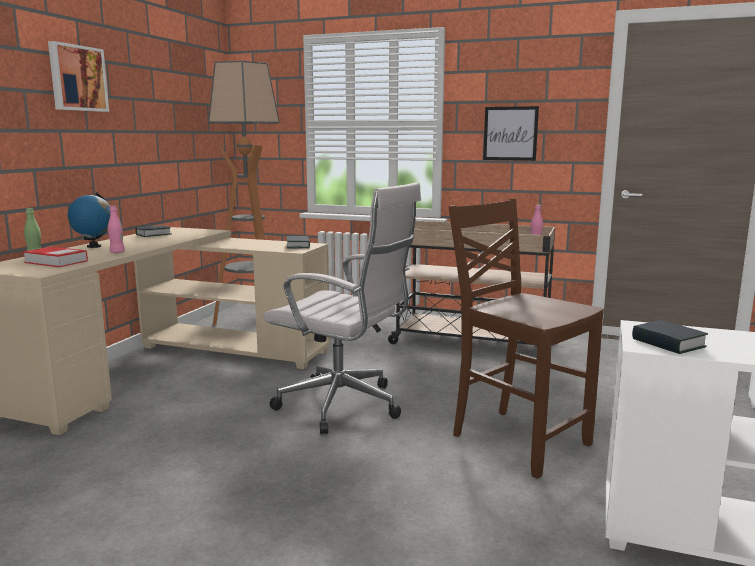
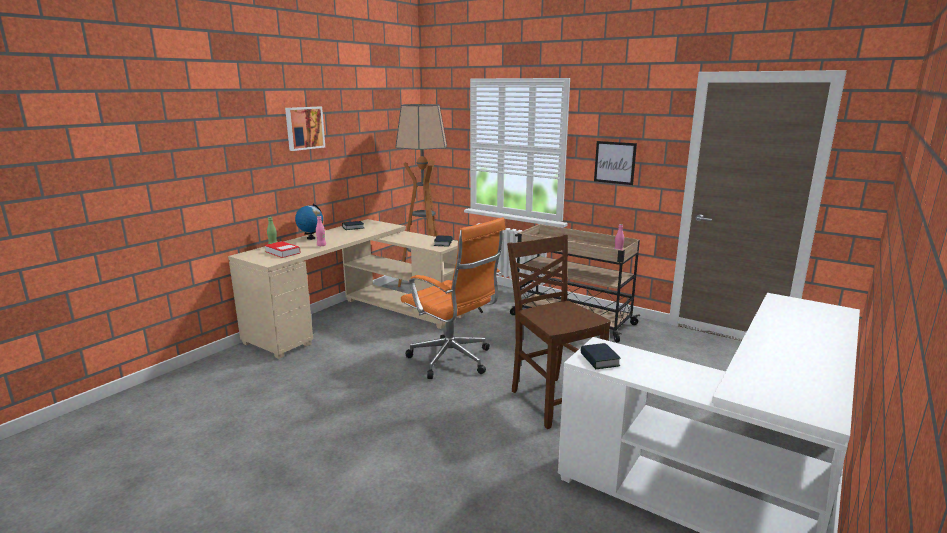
camera: 15 degrees right, 5 degrees up
white office chair [263,182,421,434] -> orange office chair [401,217,505,379]

